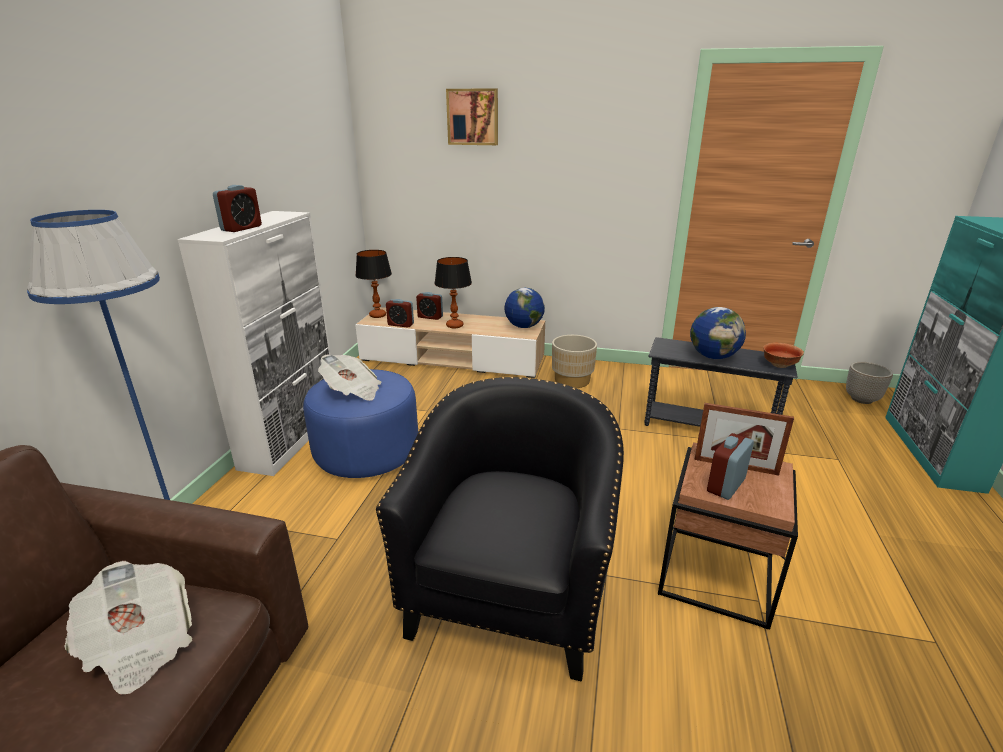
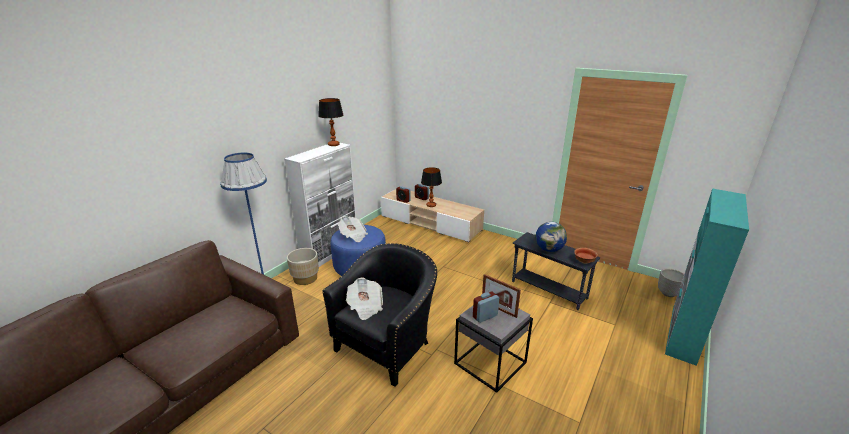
camera: 20 degrees right, 0 degrees up
newspaper [64,561,192,694] -> newspaper moved to [346,278,383,320]
alarm clock [213,185,262,232] -> none
table lamp [355,250,392,318] -> table lamp moved to [318,98,344,146]
picture [446,89,498,145] -> none
globe [504,288,545,328] -> none
beige planter [552,335,597,388] -> beige planter moved to [287,248,319,285]
brown side table [658,442,798,630] -> grey side table [454,306,533,393]

